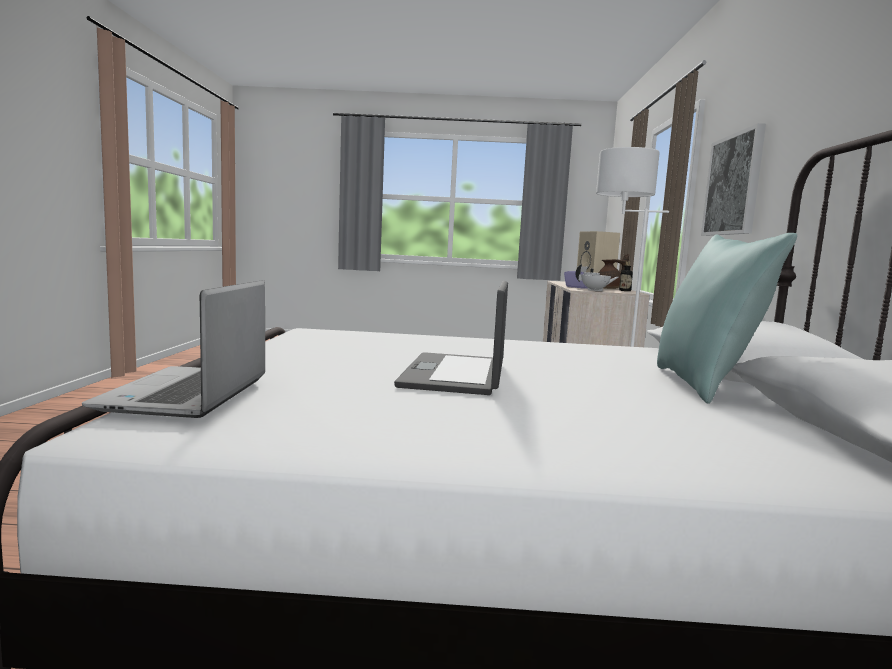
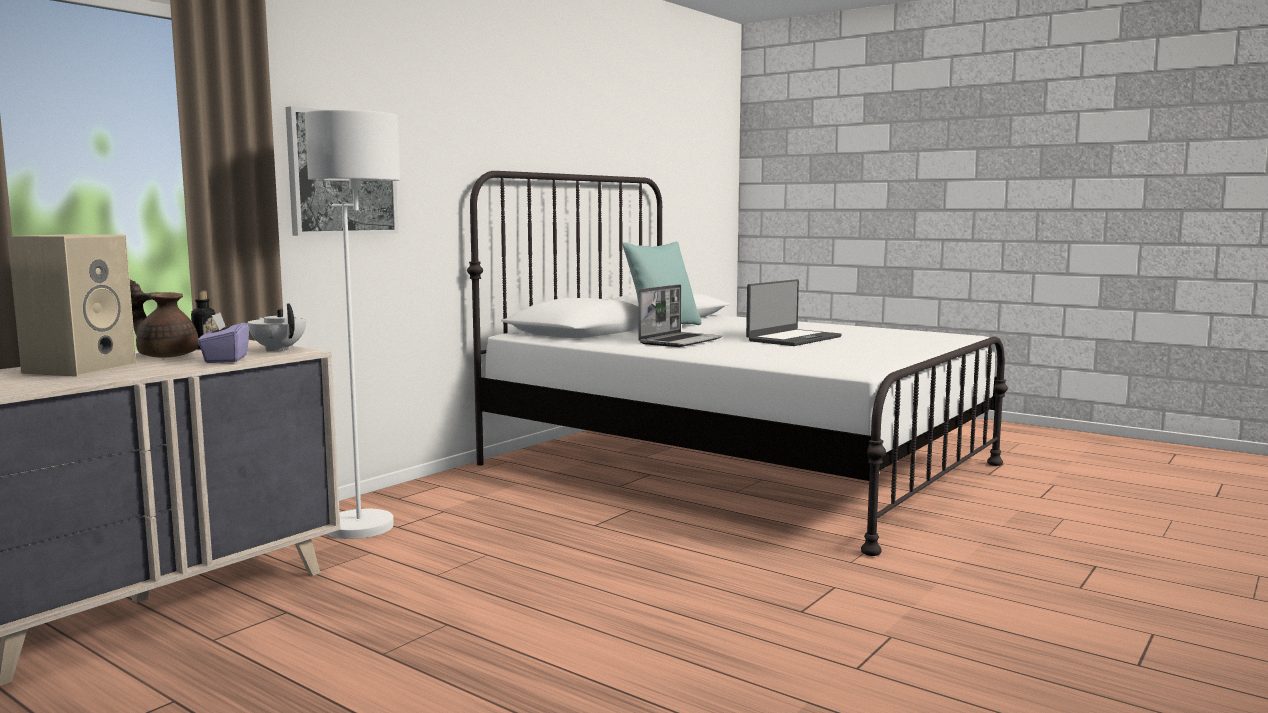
camera: 145 degrees left, 0 degrees up
laptop [82,280,265,418] -> laptop moved to [638,284,723,347]

